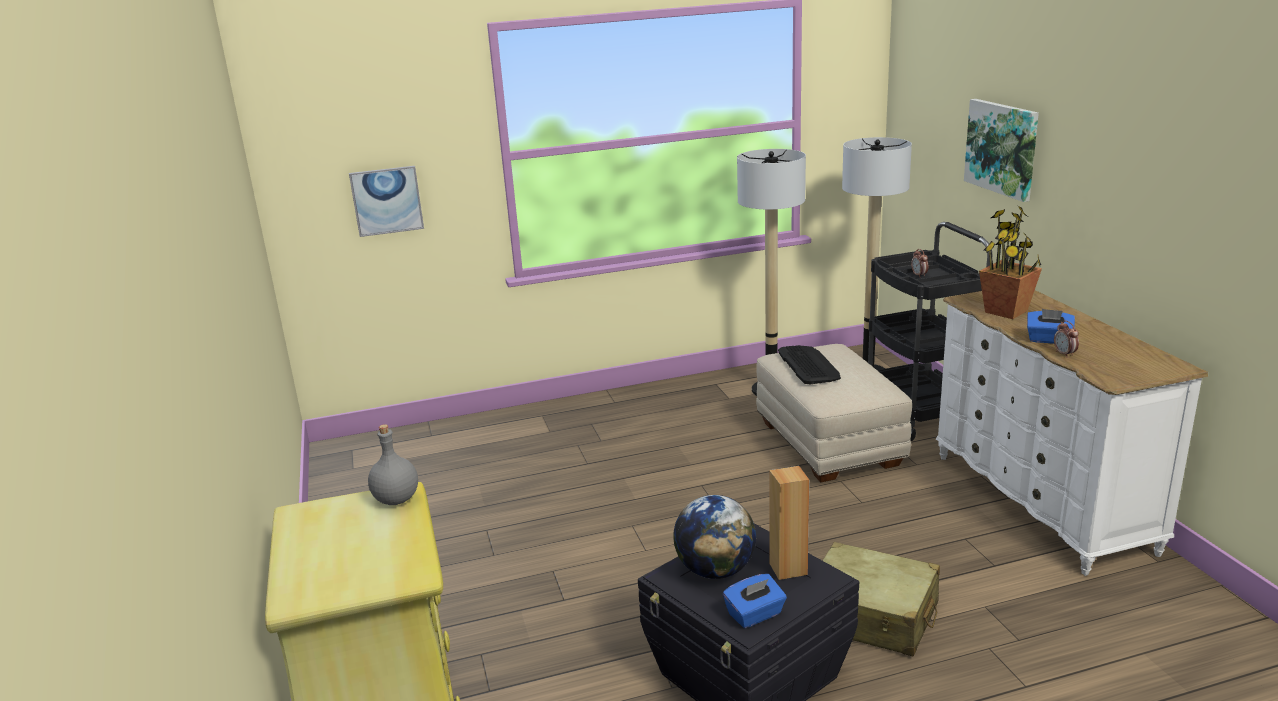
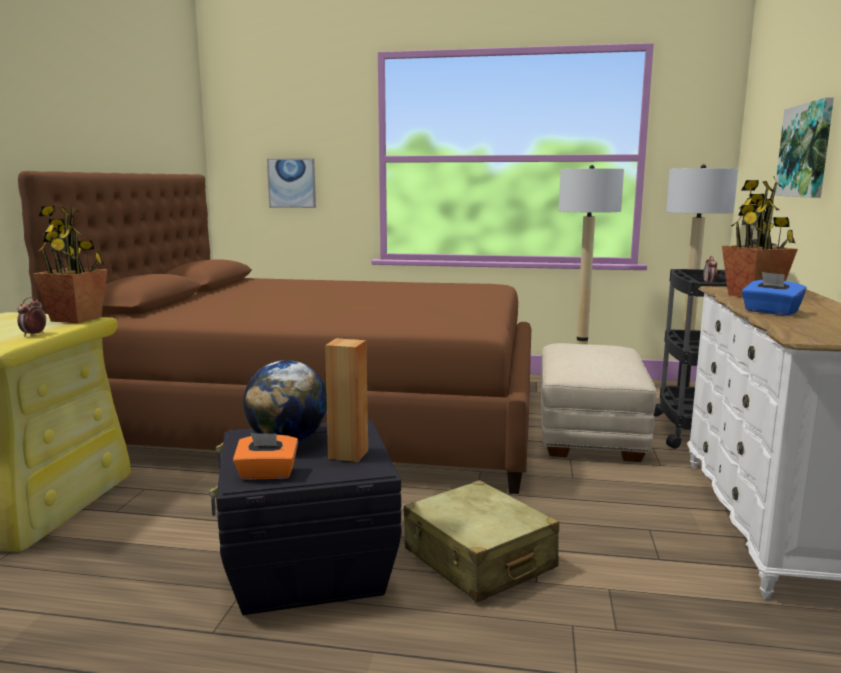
camera: 25 degrees right, 10 degrees down
grey bottle [368,424,418,505] -> potted plant [33,202,108,323]
blue tissue box [723,574,787,628] -> orange tissue box [233,433,298,480]
keyboard [778,345,841,384] -> none
alarm clock [1054,321,1079,358] -> alarm clock moved to [17,297,46,337]
none -> brown bed [18,171,531,494]

